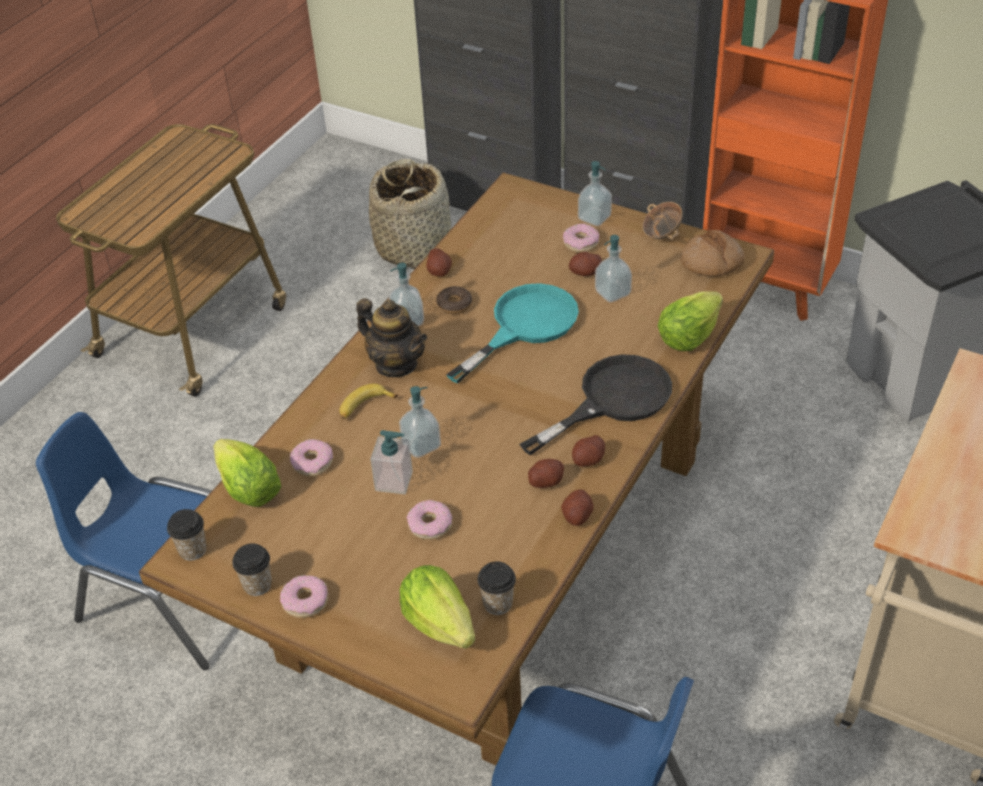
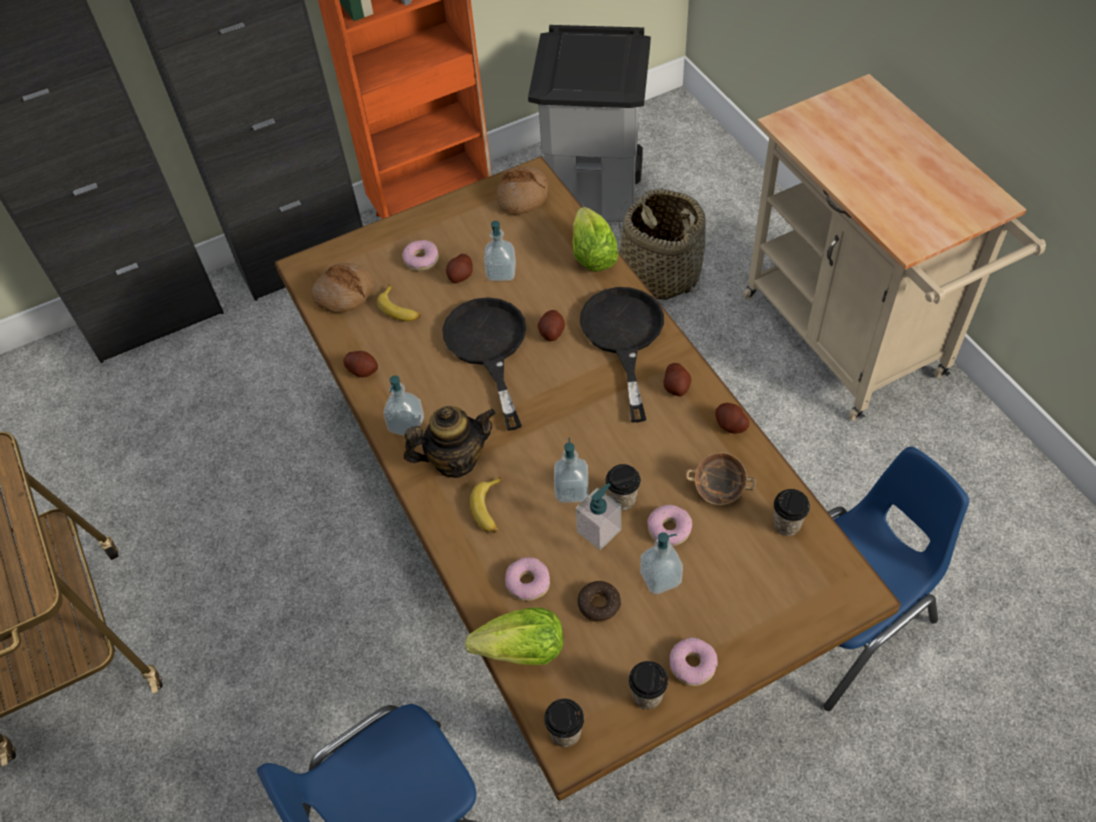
camera: 55 degrees left, 10 degrees up
basket [369,159,451,269] -> basket moved to [619,189,706,300]
lettuce [399,565,475,649] -> none
donut [436,286,472,314] -> donut moved to [577,581,621,622]
turquoise frying pan [446,283,579,384] -> black frying pan [442,297,526,431]
potato [528,459,564,488] -> potato moved to [538,310,565,341]
soap dispenser [578,161,612,226] -> soap dispenser moved to [640,532,683,594]
bowl [642,202,683,240] -> bowl moved to [685,452,756,505]
none -> bread [312,263,374,313]
none -> banana [377,284,421,321]
none -> cup [606,464,641,510]

